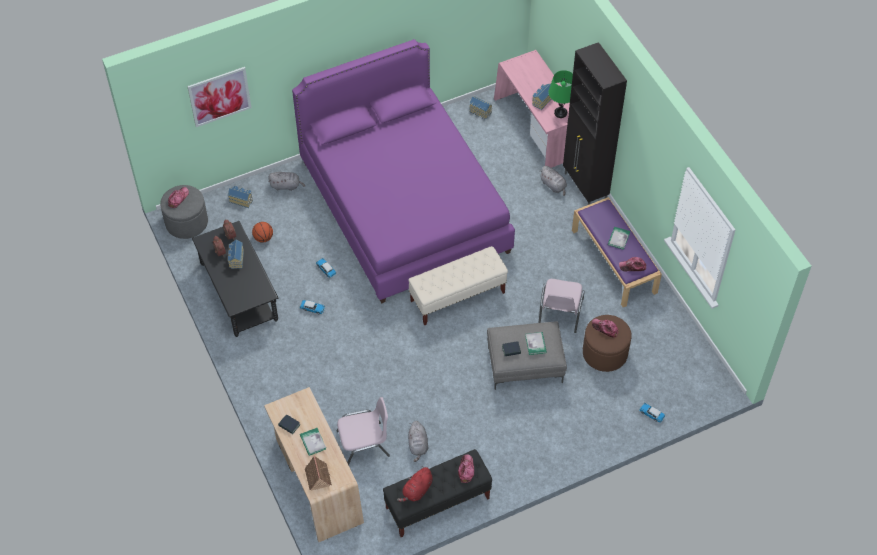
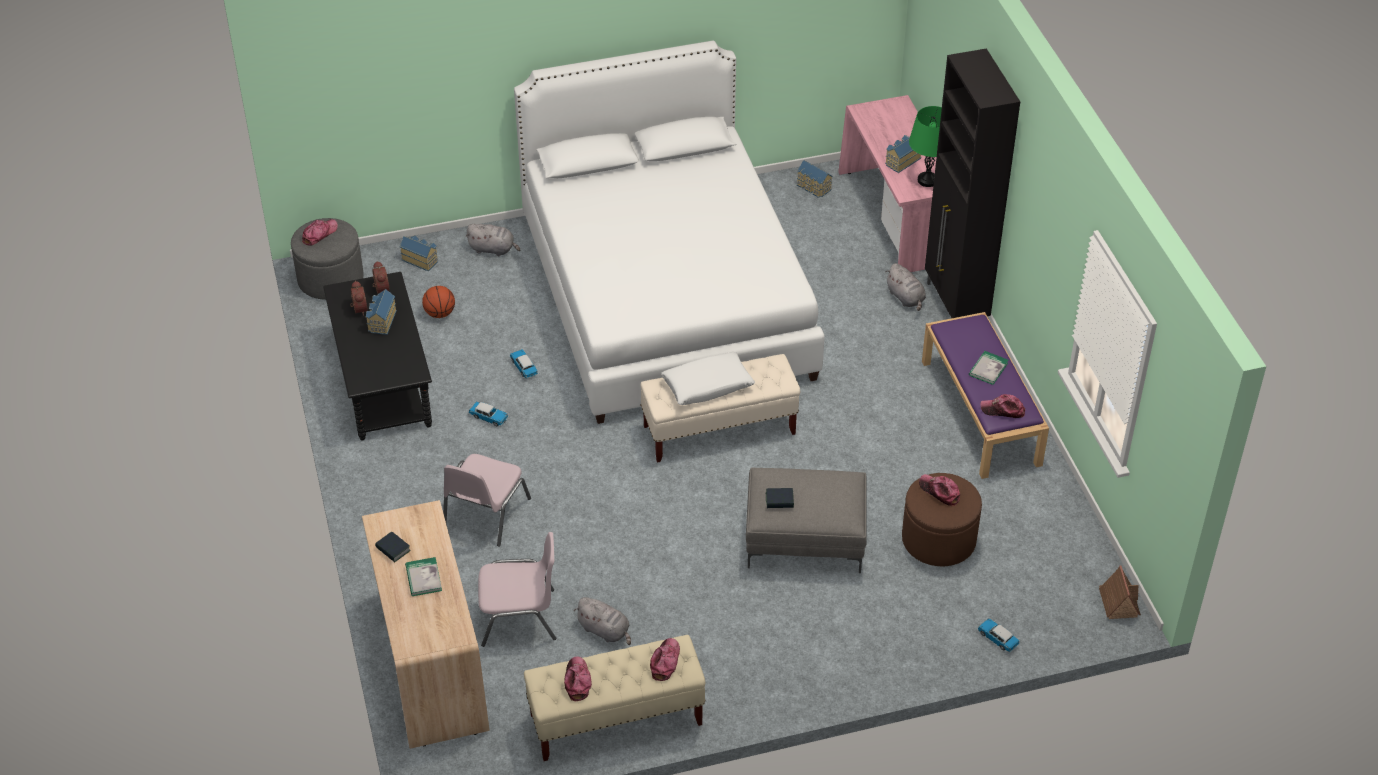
camera: 10 degrees right, 10 degrees down
picture [187,67,251,127] -> none
purple bed [292,39,515,303] -> white bed [514,41,825,424]
toy house [305,455,332,491] -> toy house moved to [1099,566,1141,619]
black bench [383,449,492,537] -> beige bench [524,635,706,761]
red plush toy [397,466,433,502] -> cap [564,657,592,701]
grey plush toy [408,421,428,462] -> grey plush toy turned 60 degrees counterclockwise [574,597,631,645]
book [525,332,547,355] -> none
pink chair [538,279,585,333] -> pink chair moved to [443,454,531,547]
none -> white pillow [661,352,755,405]

